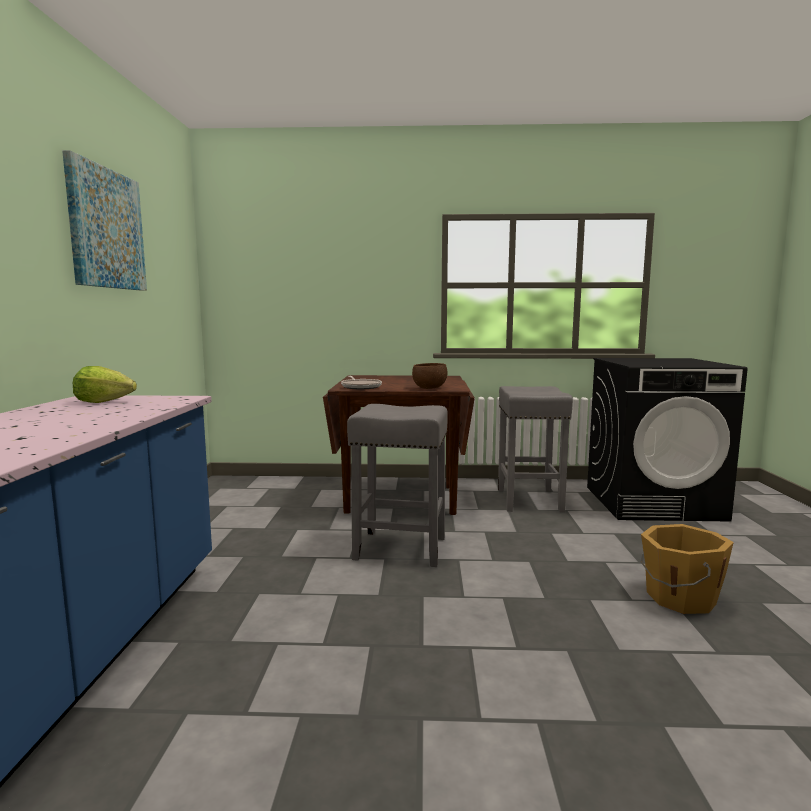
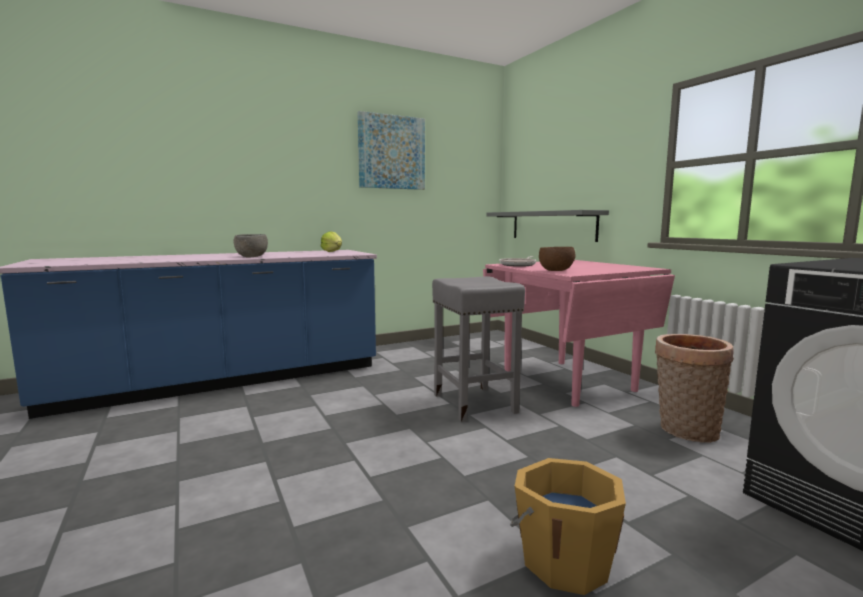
camera: 60 degrees right, 0 degrees up
brown dining table [323,375,475,515] -> pink dining table [483,260,675,407]
grey stool [498,386,573,512] -> basket [655,334,734,443]
none -> grey bowl [234,234,268,258]
none -> grey shelf [486,210,609,242]

